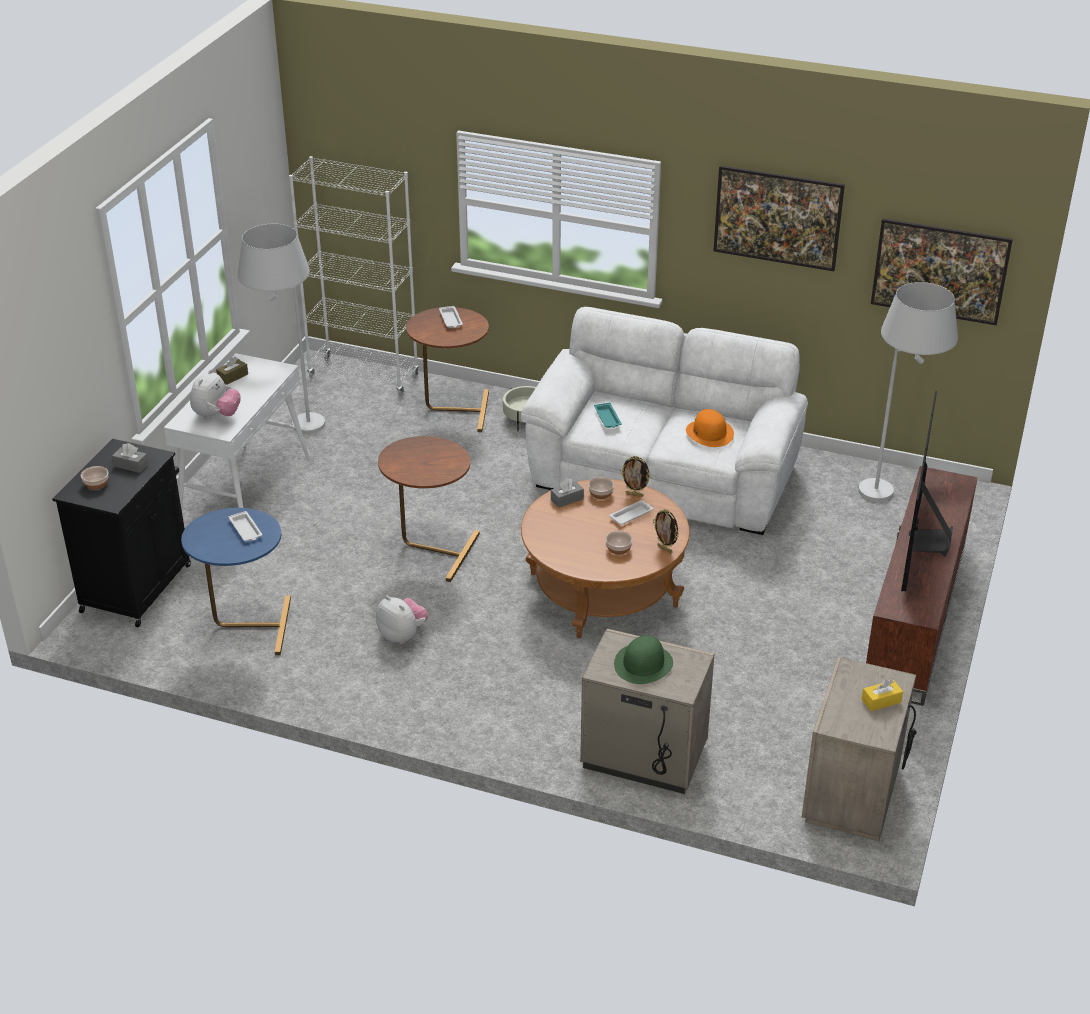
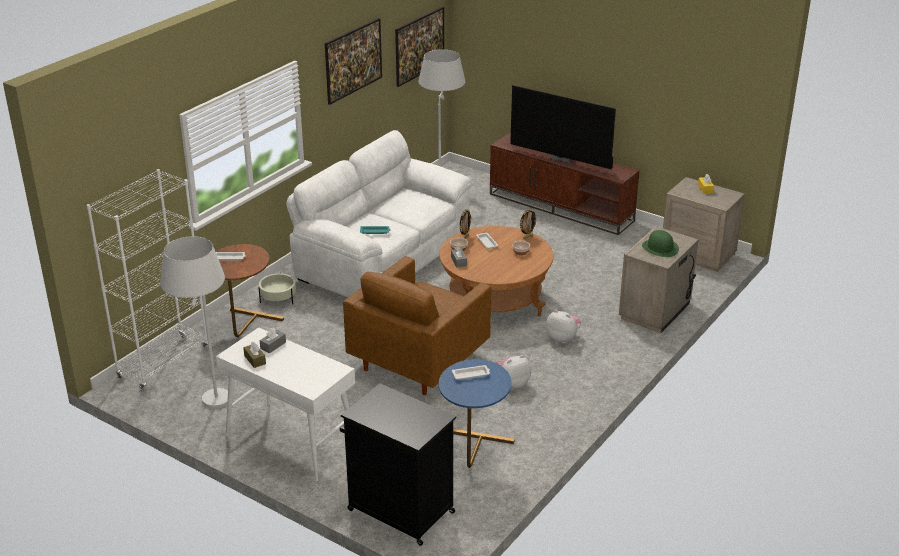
camera: 75 degrees left, 5 degrees down
bowl [81,466,109,490] -> none
grey tissue box [112,443,148,473] -> grey tissue box moved to [260,328,286,353]
plush toy [190,369,240,419] -> plush toy moved to [546,310,581,344]
brown side table [378,436,480,582] -> brown armchair [343,256,491,395]
orange hat [686,409,734,447] -> none

